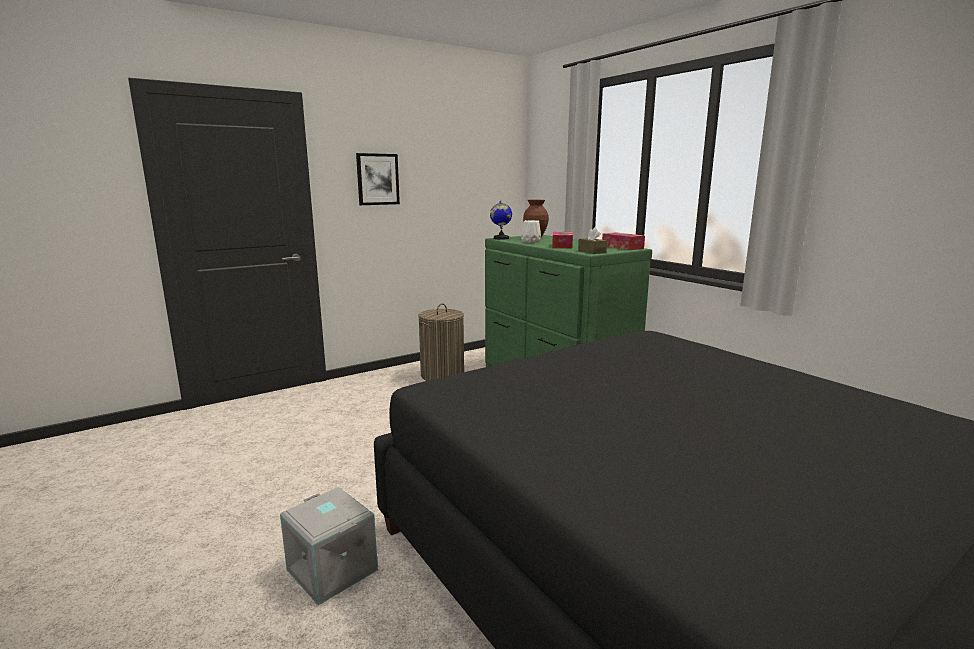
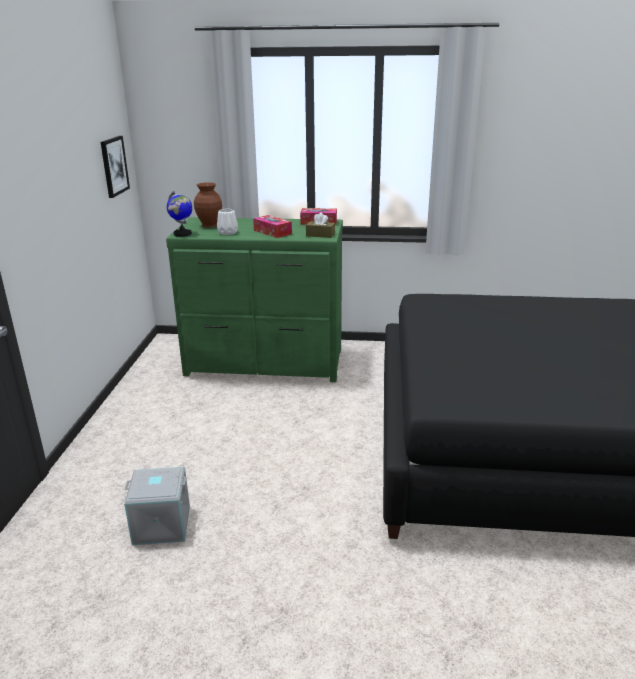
camera: 50 degrees left, 10 degrees up
grey storage box [280,487,378,605] -> grey storage box moved to [124,467,190,545]
picture [356,153,400,205] -> picture moved to [101,136,130,198]
laundry basket [418,303,464,381] -> none

